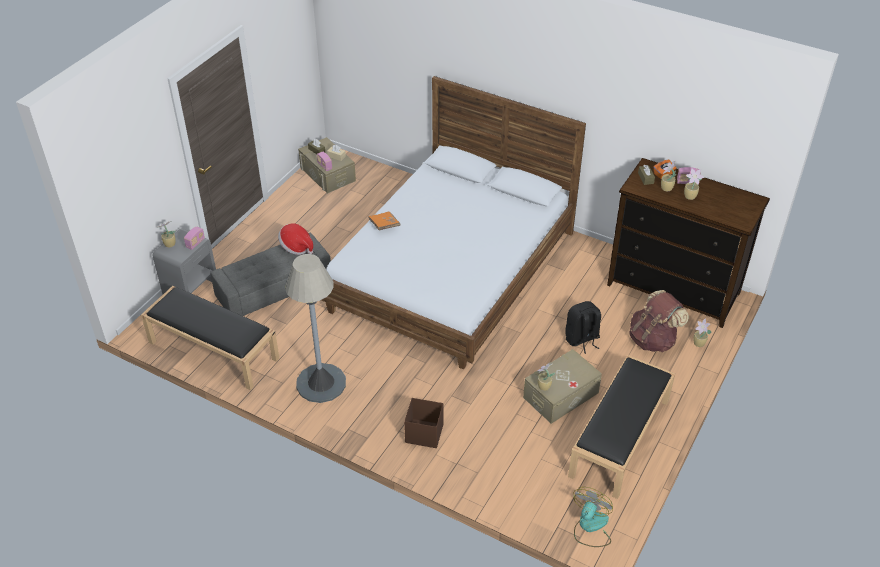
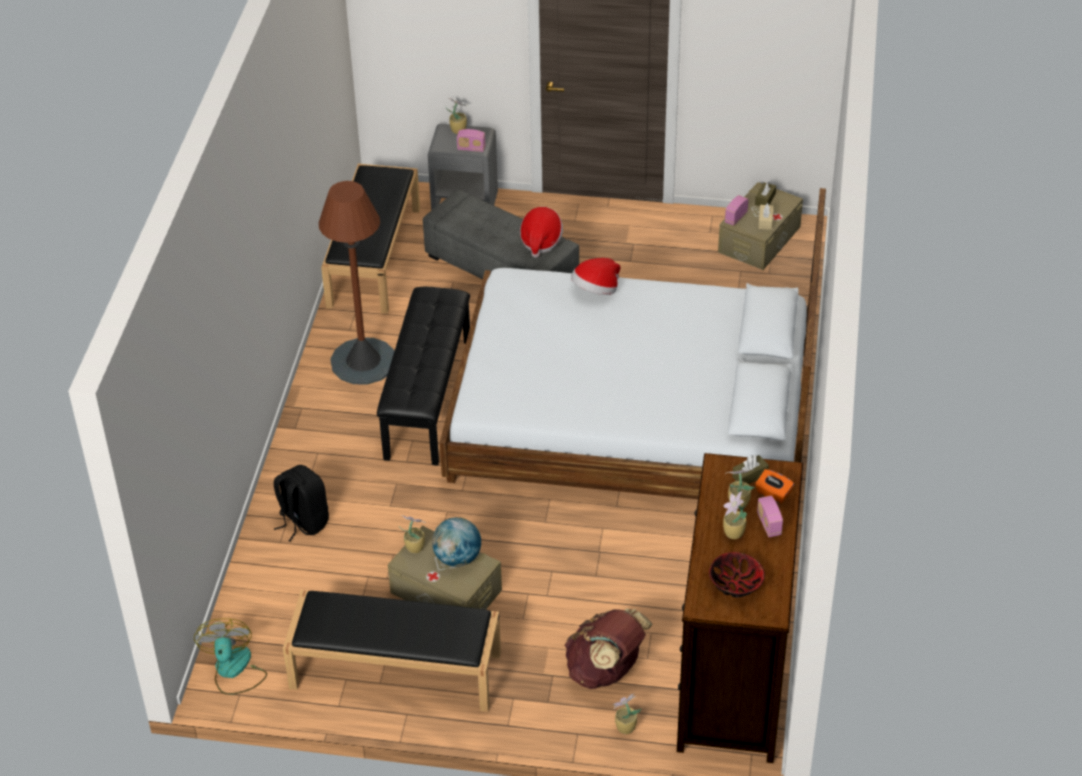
camera: 70 degrees right, 0 degrees up
grey floor lamp [285,254,346,403] -> brown floor lamp [319,181,394,384]
orange book [368,212,400,231] -> hat [571,258,621,295]
brown storage box [404,398,444,448] -> none
black backpack [565,301,601,354] -> black backpack moved to [274,465,329,542]
fan [573,487,613,547] -> fan turned 105 degrees counterclockwise [194,618,267,695]
none -> black bench [377,287,470,466]
none -> globe [432,517,481,567]
none -> bowl [709,552,765,597]

